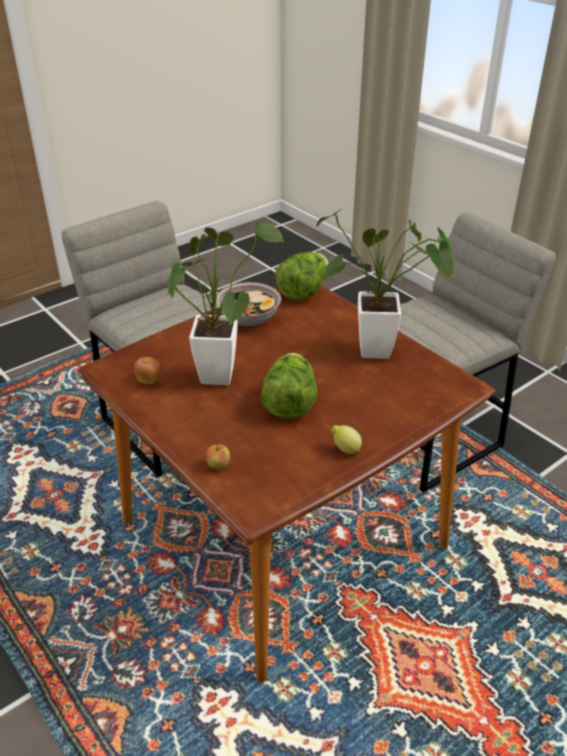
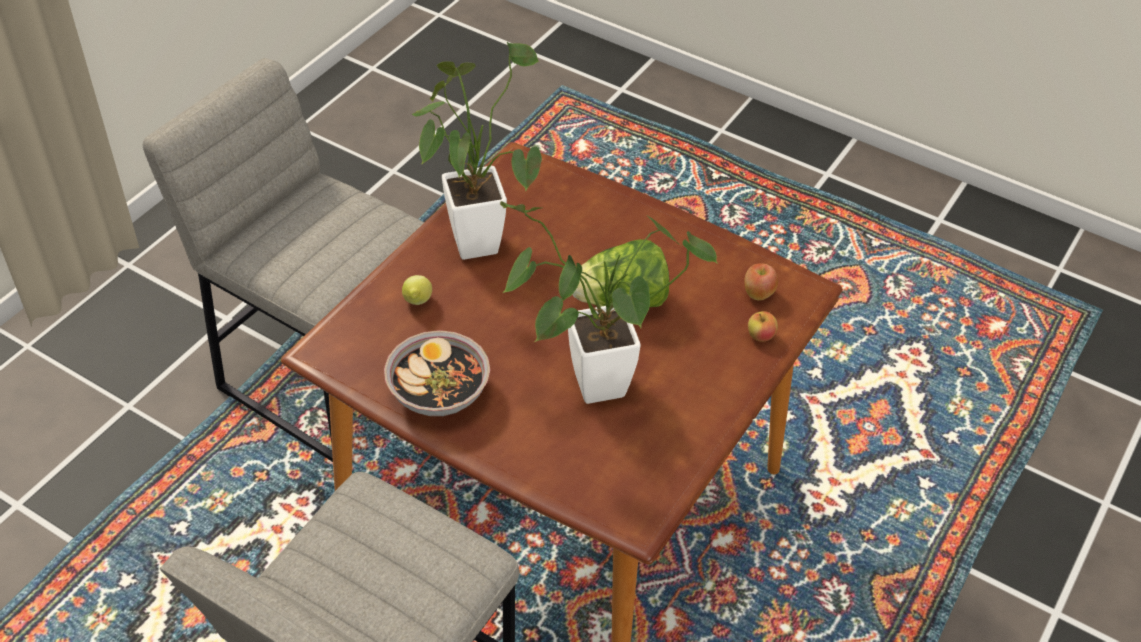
camera: 110 degrees left, 10 degrees up
apple [134,357,160,384] -> apple moved to [744,263,778,300]
lettuce [275,252,328,301] -> none
lemon [331,425,362,454] -> lemon moved to [402,275,432,305]

